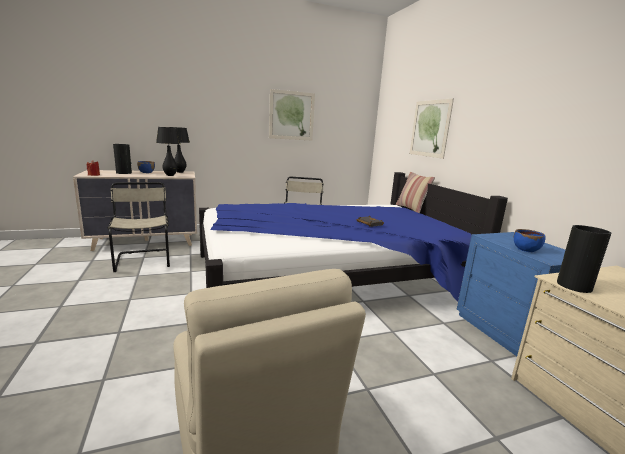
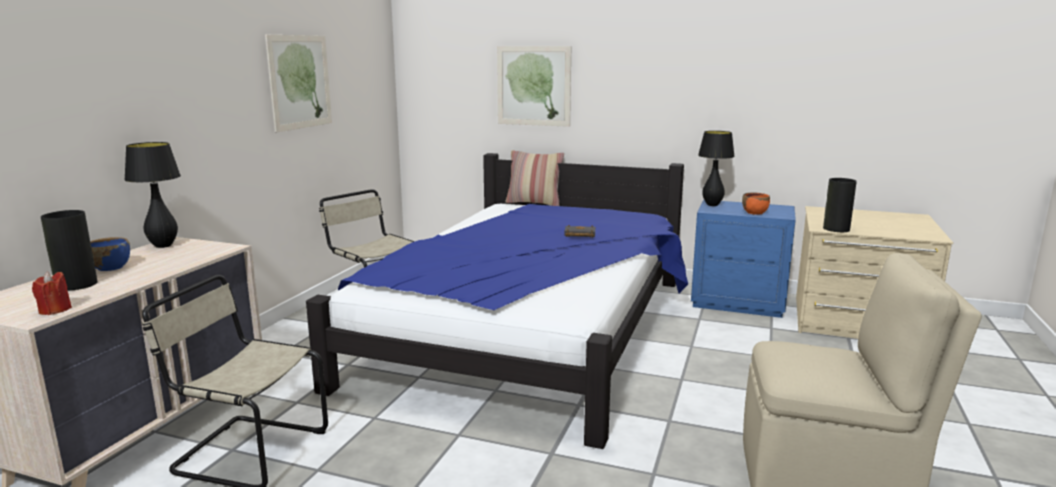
camera: 50 degrees left, 0 degrees up
black table lamp [156,127,181,176] -> black table lamp moved to [698,131,735,206]
blue bowl [514,229,546,252] -> orange bowl [742,192,770,215]

